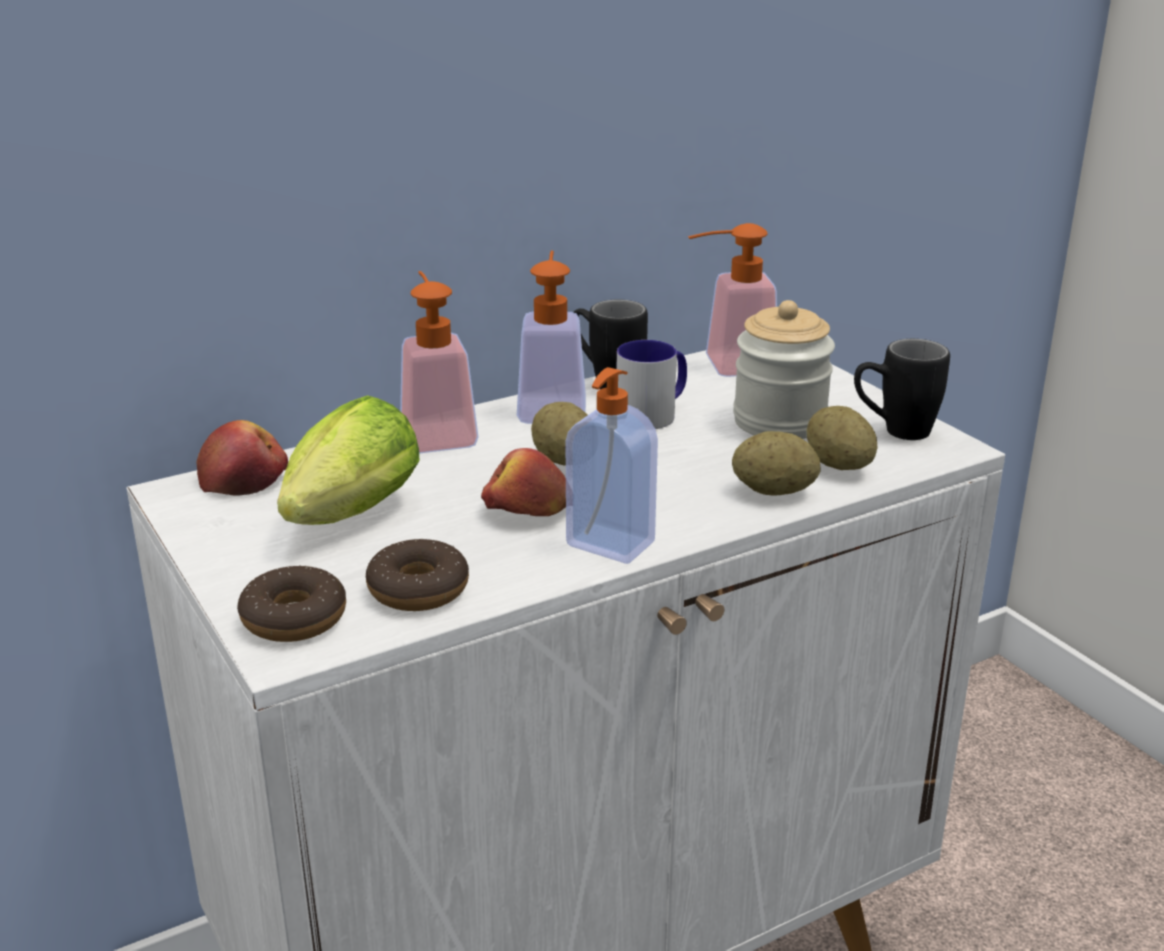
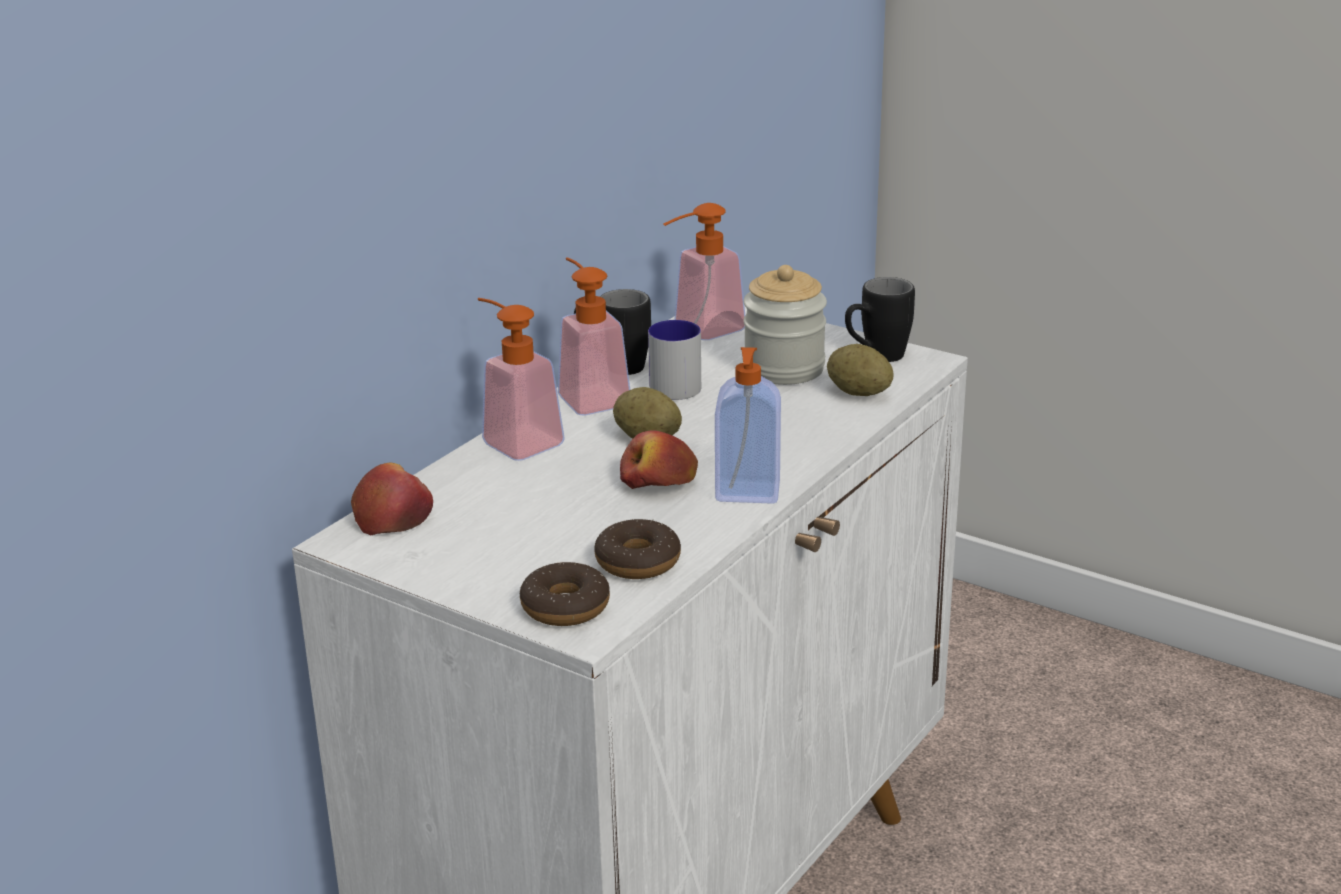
camera: 25 degrees left, 0 degrees up
lettuce [277,395,420,525] -> none
potato [732,431,821,495] -> none

